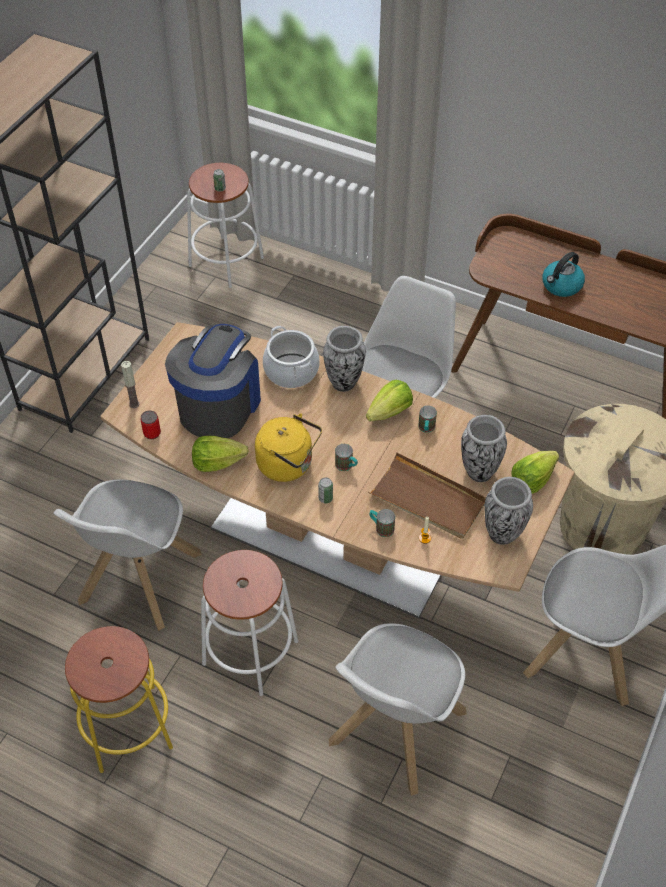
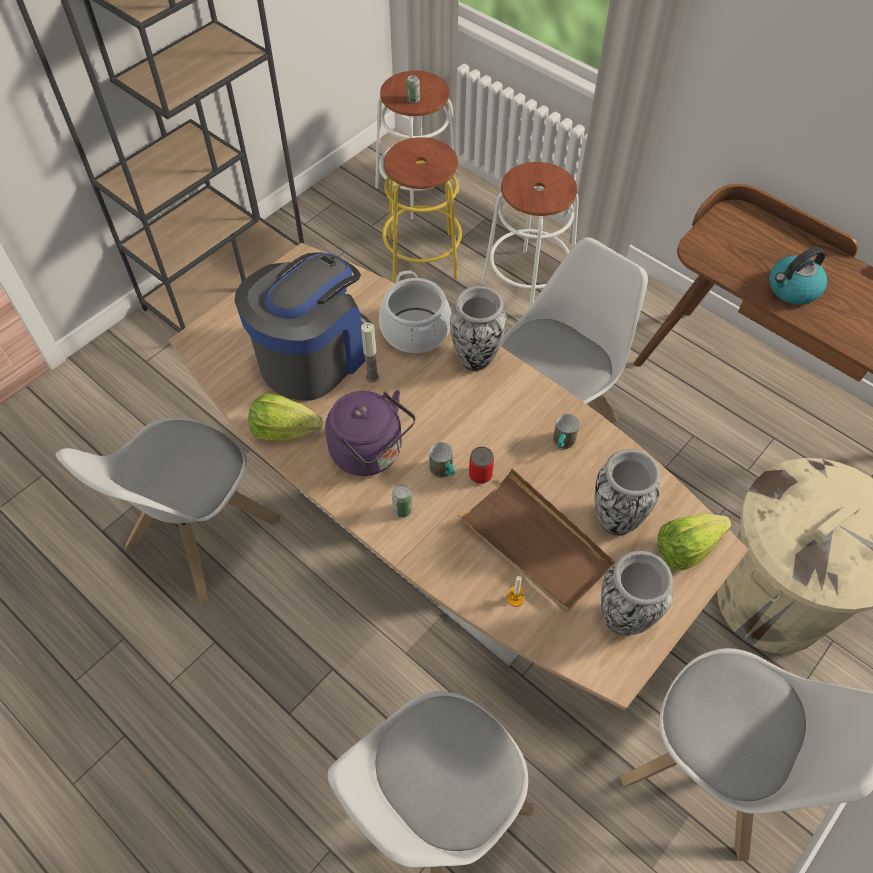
camera: 15 degrees right, 5 degrees up
yellow stool [65,626,173,773] -> yellow stool moved to [382,137,462,283]
candle [121,361,140,408] -> candle moved to [361,322,379,383]
can [141,410,161,439] -> can moved to [469,447,494,484]
white stool [201,550,298,696] -> white stool moved to [482,162,579,308]
yellow kettle [255,413,322,482] -> purple kettle [325,390,416,476]
lettuce [366,380,413,421] -> none
mug [370,509,395,537] -> none

